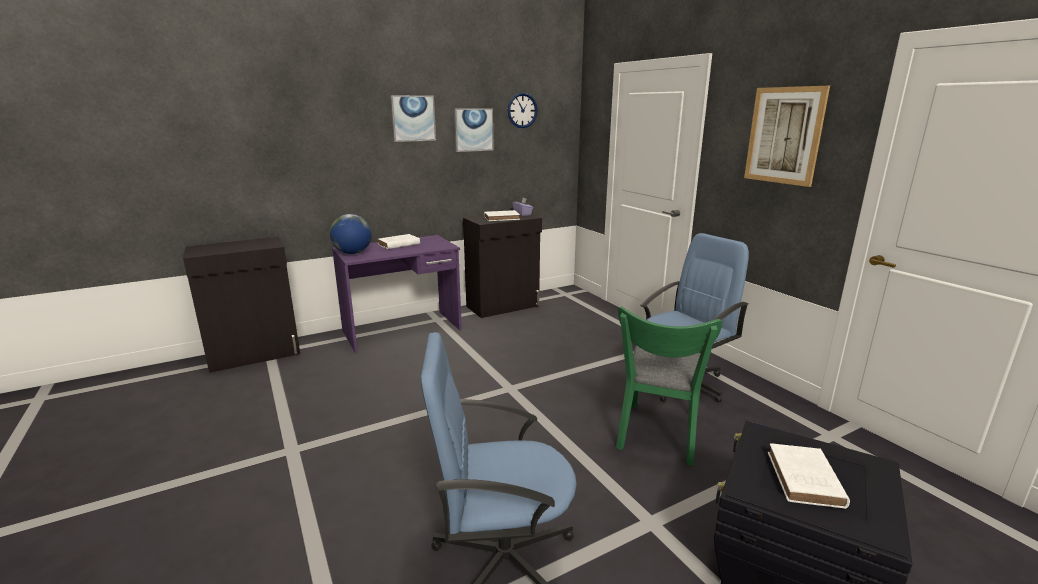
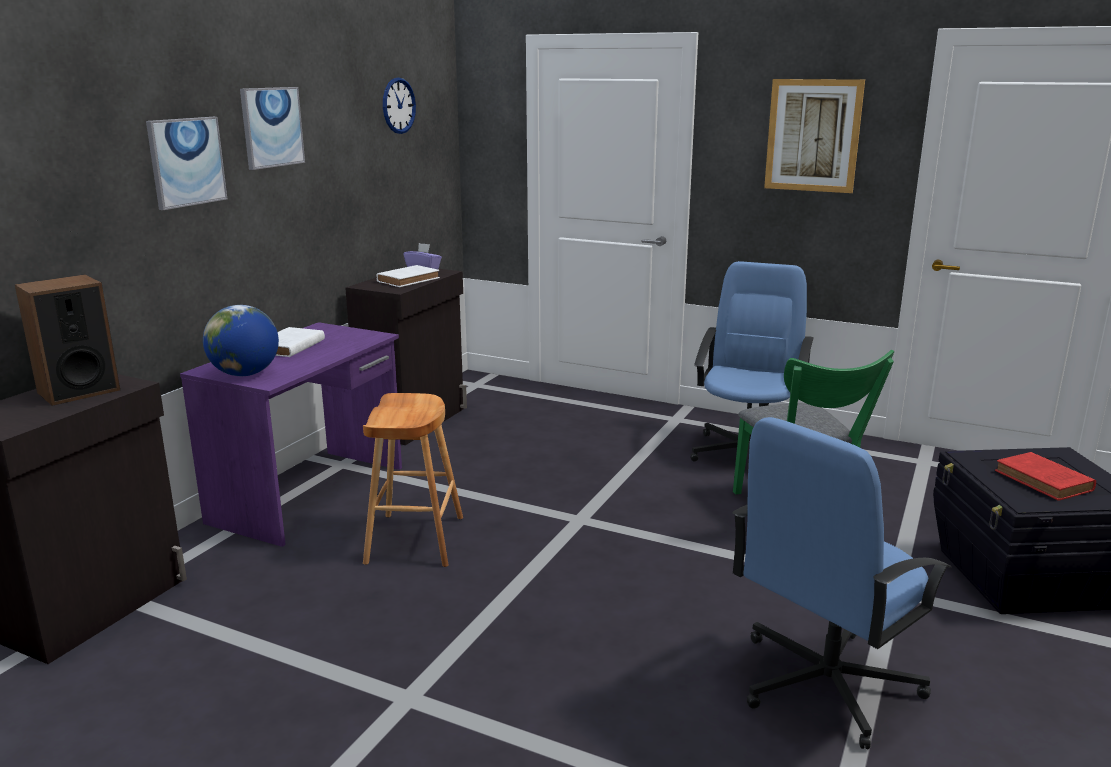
camera: 35 degrees left, 0 degrees up
picture [454,108,494,152] -> picture moved to [146,117,227,210]
white book [768,443,850,509] -> red book [995,452,1096,501]
none -> speaker [15,274,120,406]
none -> brown stool [363,393,463,567]

